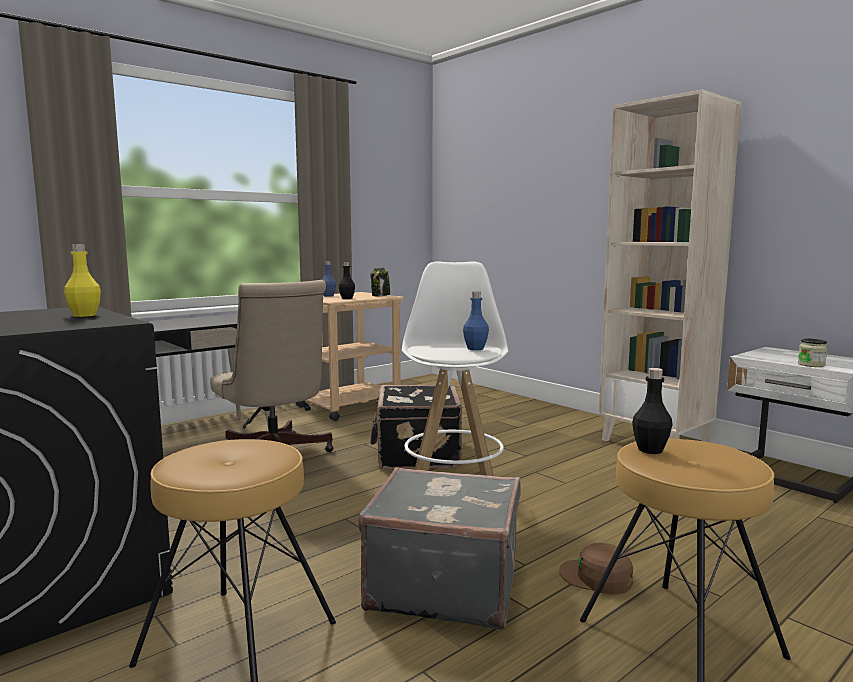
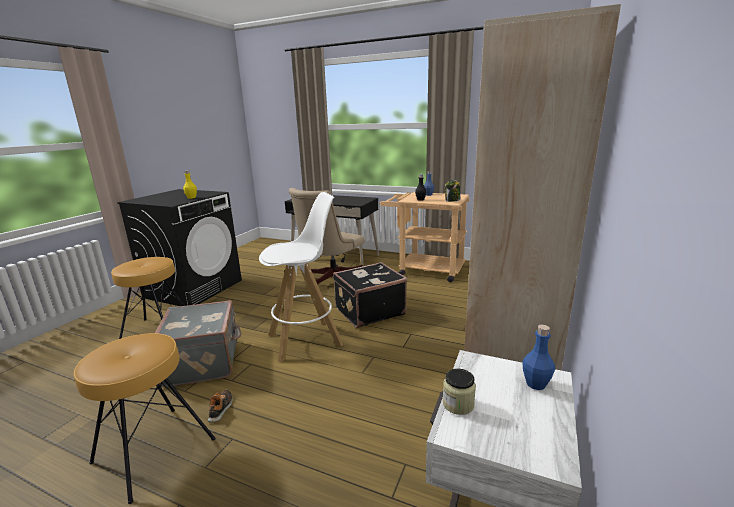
camera: 65 degrees right, 10 degrees up
blue bottle [463,292,489,350] -> blue bottle moved to [522,325,555,390]
brown cap [559,543,633,594] -> shoe [208,390,233,423]
black bottle [632,368,673,454] -> none

